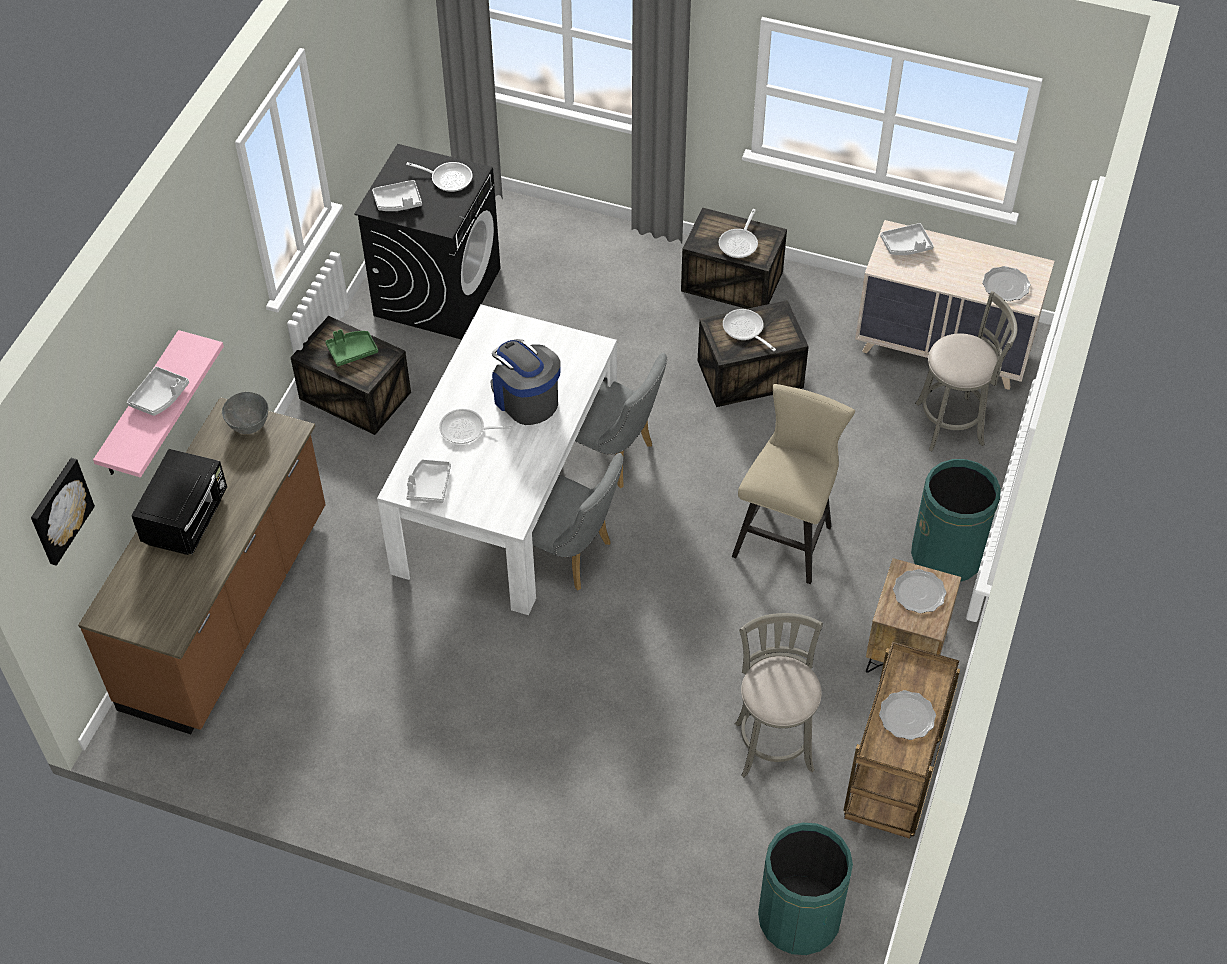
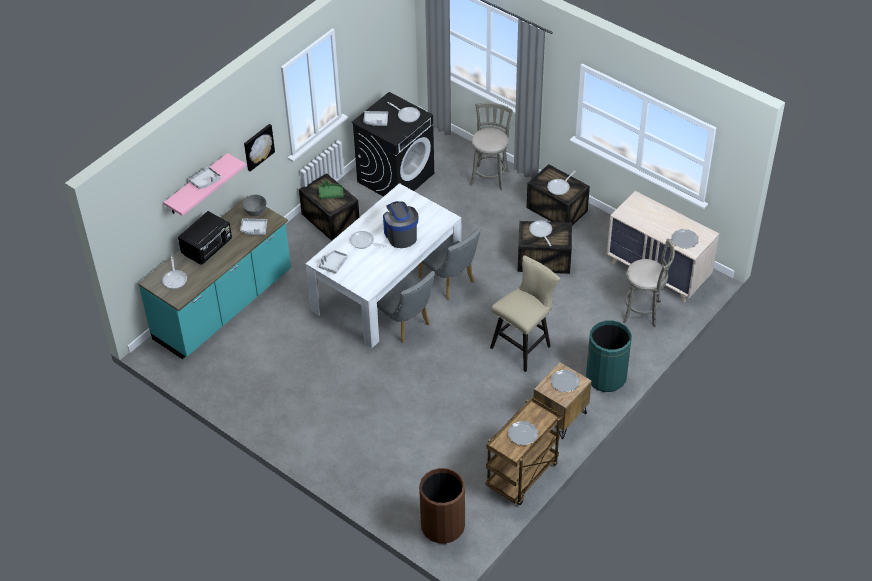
camera: 20 degrees right, 5 degrees down
picture [31,458,95,566] -> picture moved to [244,124,275,172]
brown counter [78,397,326,734] -> turquoise counter [138,196,291,359]
grey stool [734,613,823,778] -> grey stool moved to [470,103,513,191]
green trash can [758,822,853,955] -> brown trash can [419,468,465,544]
grey tray [880,223,934,255] -> grey tray moved to [240,219,267,235]
none -> frying pan [162,257,187,289]

